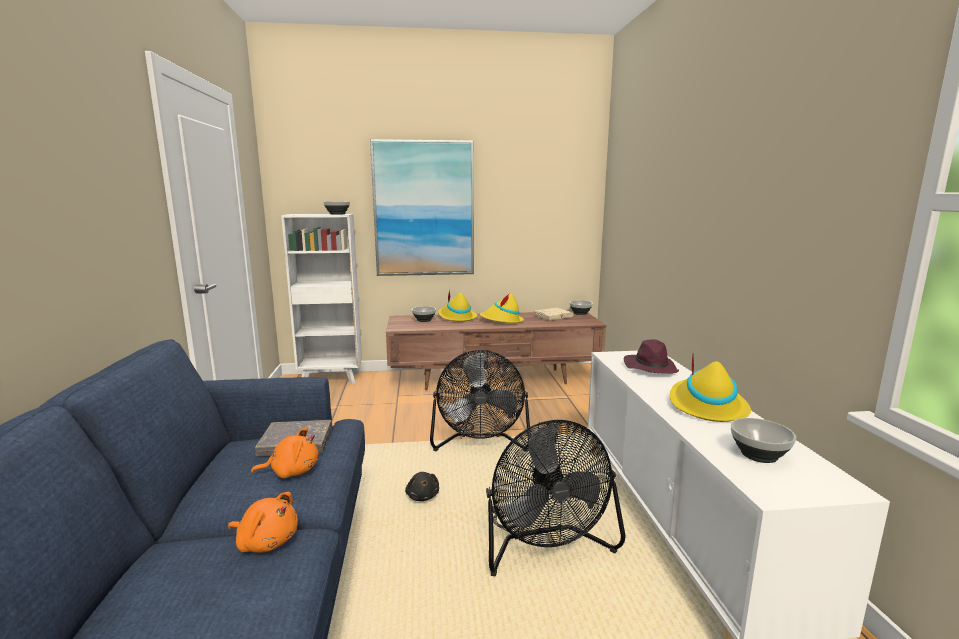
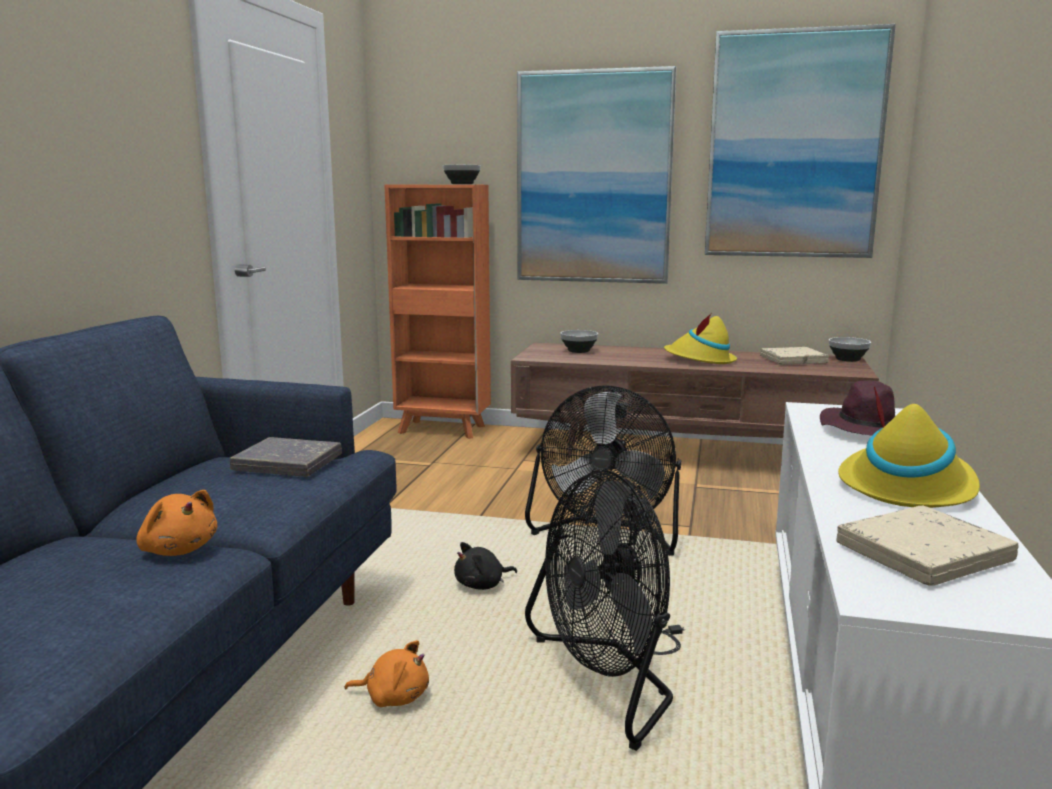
camera: 20 degrees right, 0 degrees up
orange plush toy [251,427,319,478] -> orange plush toy moved to [344,640,429,707]
white bookcase [281,214,362,384] -> orange bookcase [384,184,491,439]
black plush toy [405,472,439,501] -> black plush toy turned 60 degrees clockwise [454,542,517,590]
yellow hat [438,291,477,322] -> none
black fan [486,420,625,577] -> black fan turned 60 degrees clockwise [525,470,684,751]
bowl [731,418,796,463] -> beige book [836,506,1019,586]
none -> picture [705,24,896,258]

